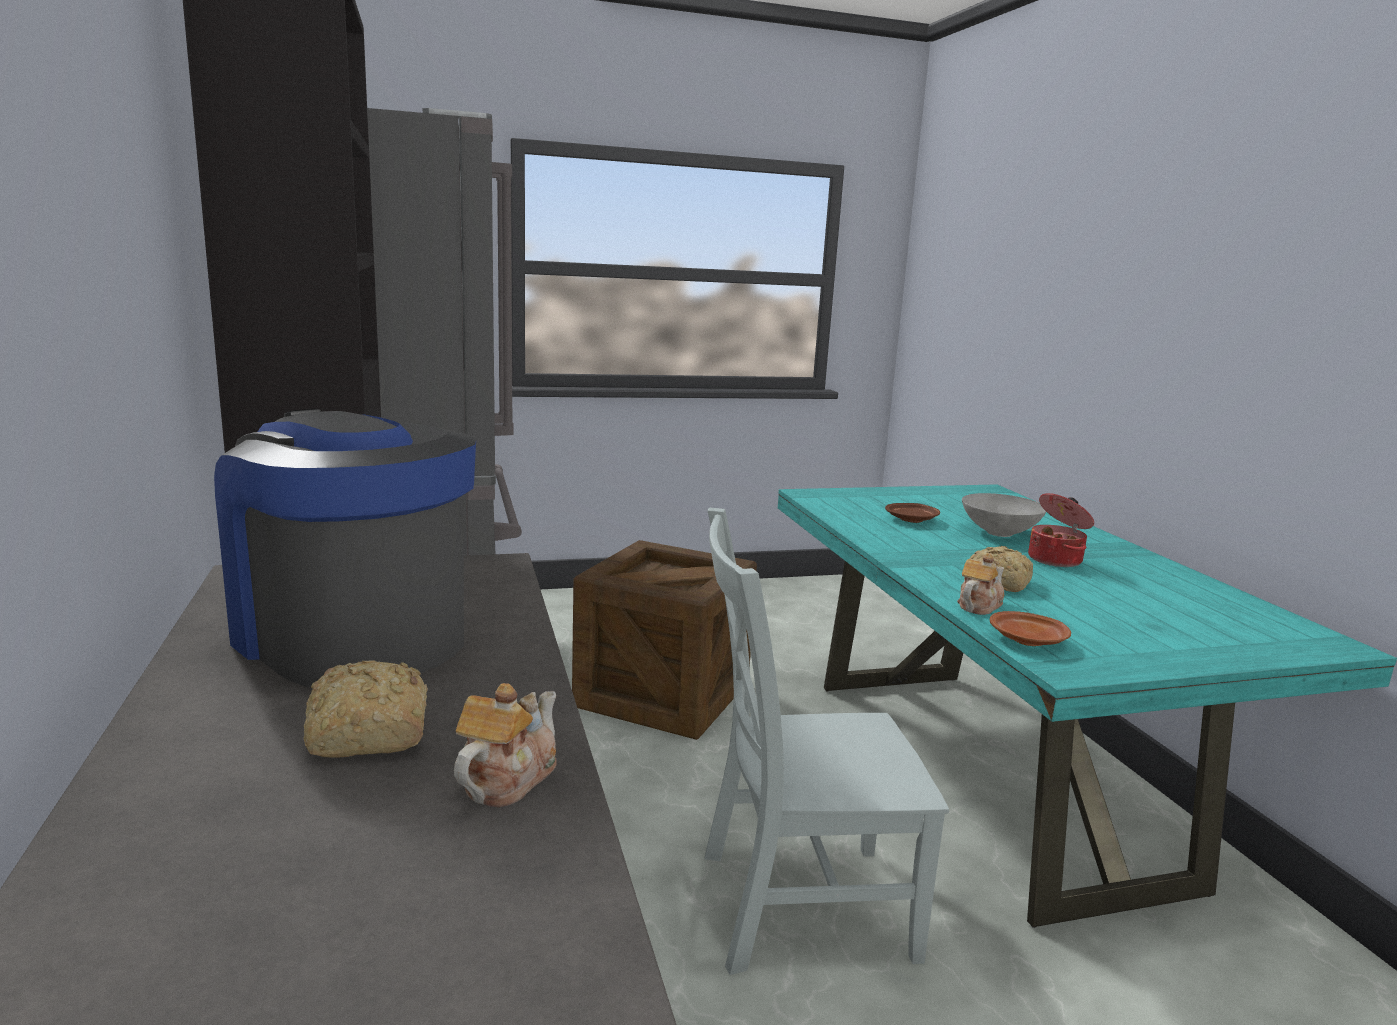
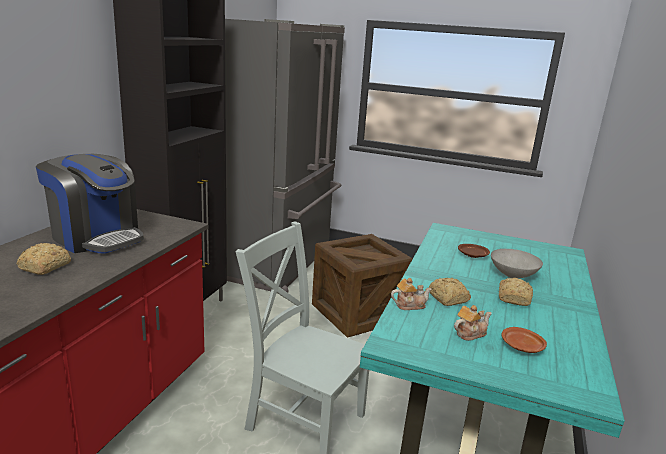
camera: 35 degrees right, 5 degrees up
coffee machine [214,408,476,687] -> coffee machine turned 135 degrees clockwise [36,154,144,254]
teapot [454,683,557,807] -> teapot moved to [454,305,491,341]
brown plate [990,611,1071,646] -> brown plate moved to [501,327,547,353]
cooking pot [1028,493,1094,567] -> bread [499,278,533,306]

